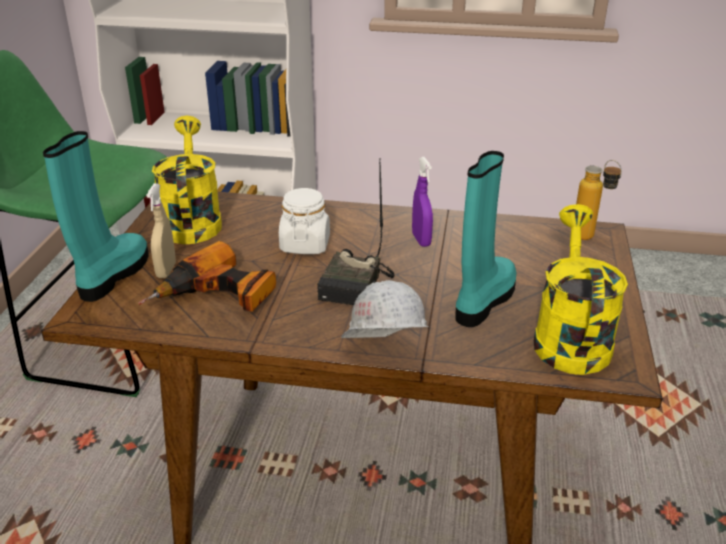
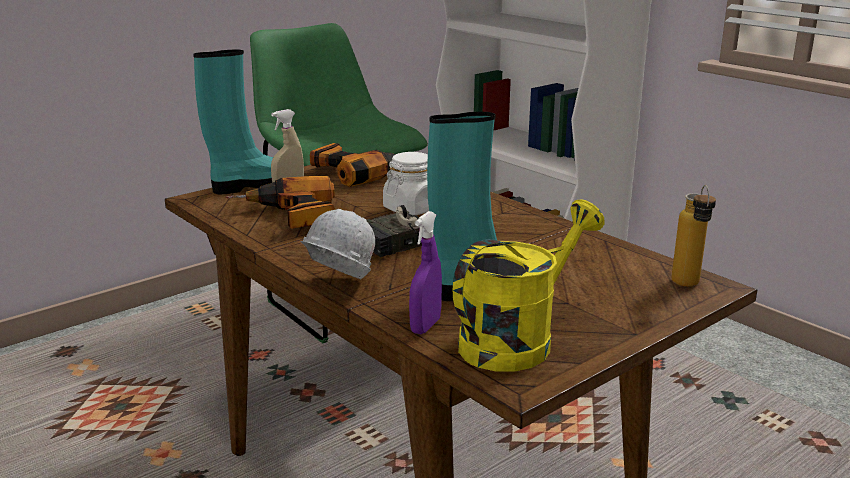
camera: 40 degrees right, 10 degrees down
yellow watering can [152,116,222,244] -> power drill [310,143,396,187]
purple spray bottle [412,157,433,247] -> purple spray bottle moved to [409,211,442,334]

